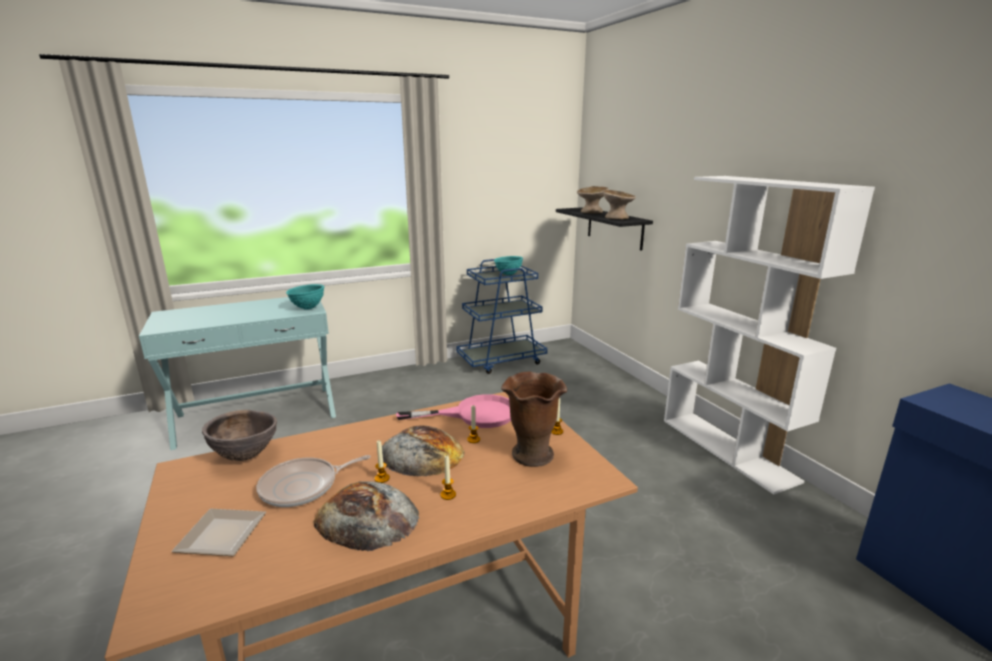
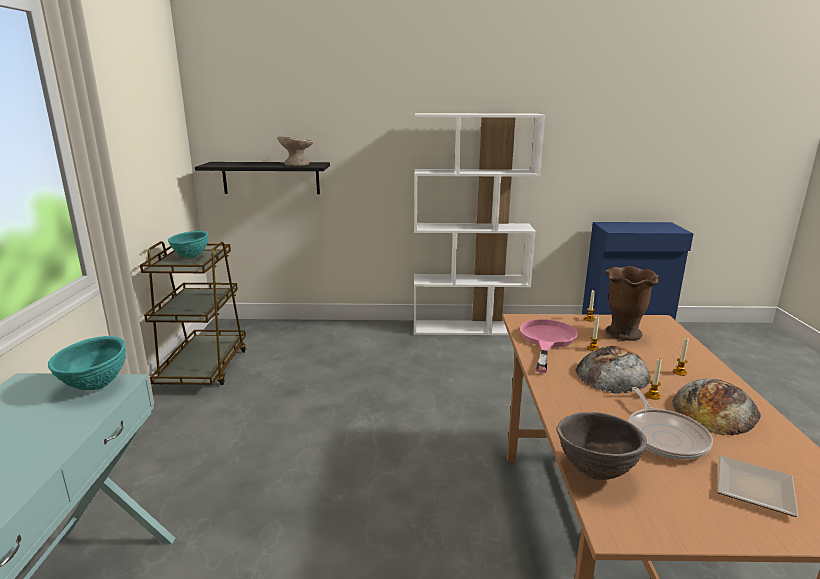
camera: 65 degrees left, 0 degrees up
blue cart [456,259,547,374] -> brown cart [140,241,246,385]
beige bowl [577,186,608,214] -> none

